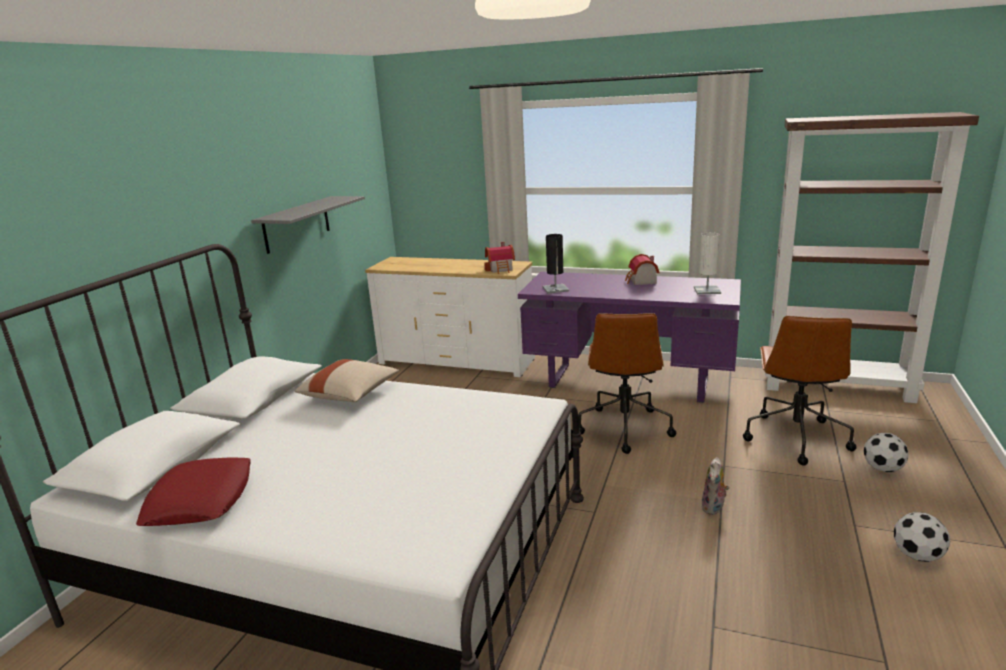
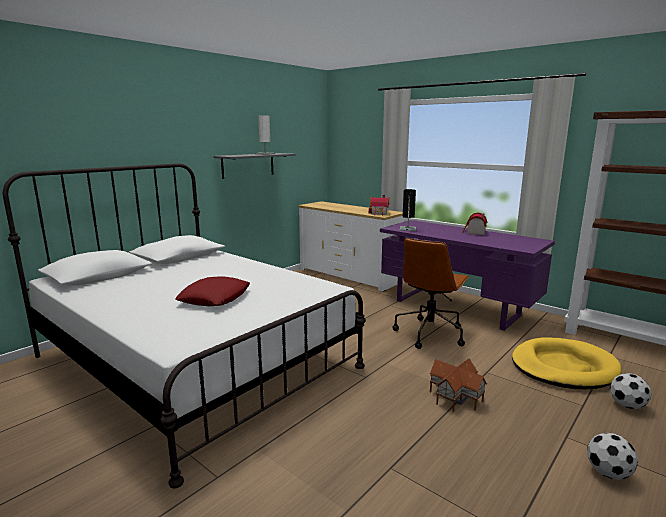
camera: 20 degrees right, 5 degrees down
red pillow [136,458,251,526] -> red pillow moved to [175,276,250,306]
beige pillow [295,359,399,402] -> none
white table lamp [694,232,721,294] -> white table lamp moved to [255,116,276,155]
plush toy [701,457,729,515] -> toy house [429,359,487,412]
brown office chair [743,316,857,466] -> yellow dog bed [512,338,622,389]

